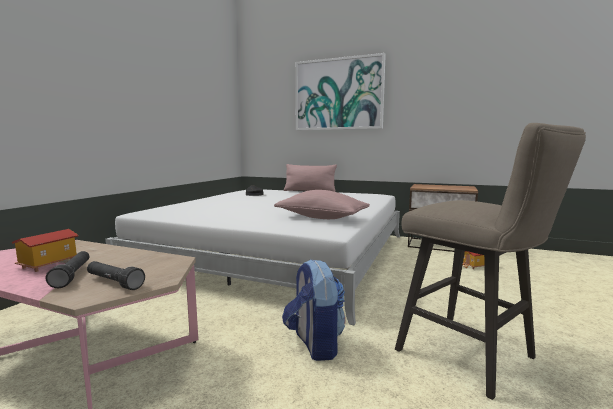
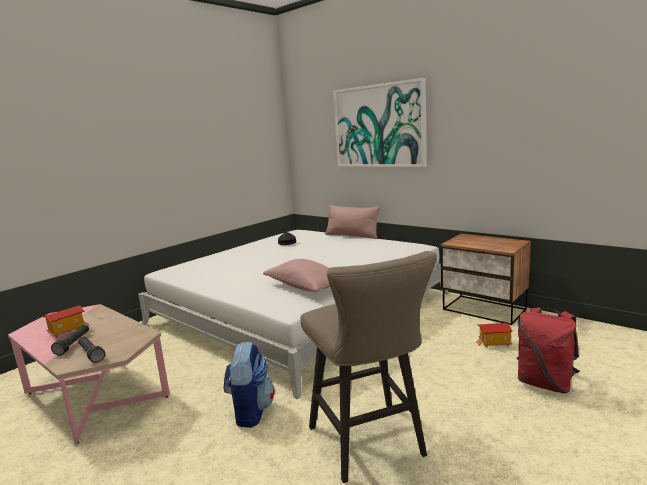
camera: 20 degrees right, 5 degrees up
none -> red backpack [517,307,579,393]

